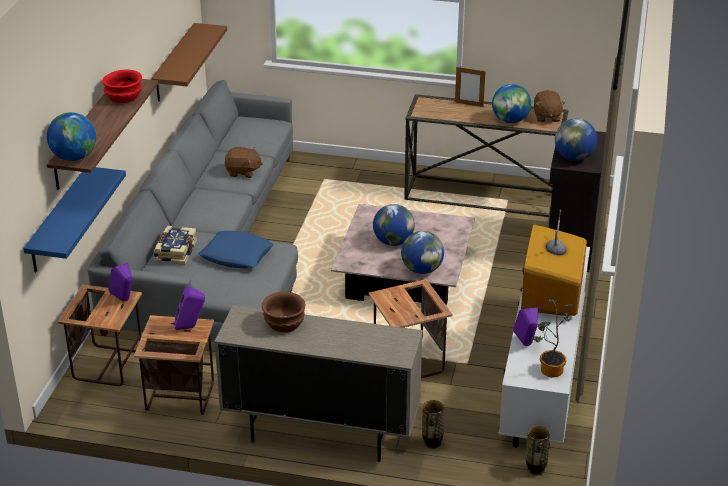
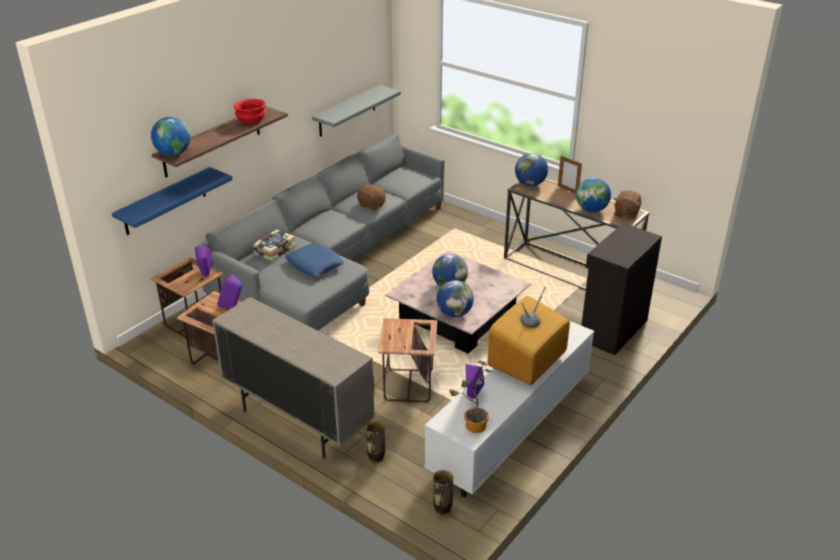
camera: 25 degrees right, 0 degrees up
brown shelf [151,23,227,102] -> grey shelf [312,85,401,137]
brown bowl [262,292,305,332] -> none
globe [555,118,597,161] -> globe moved to [515,153,548,186]

